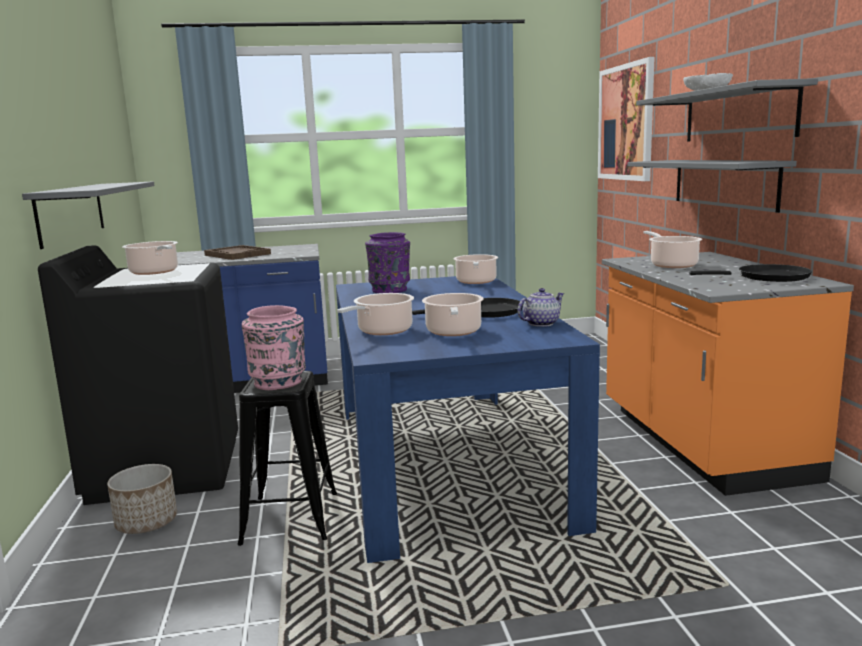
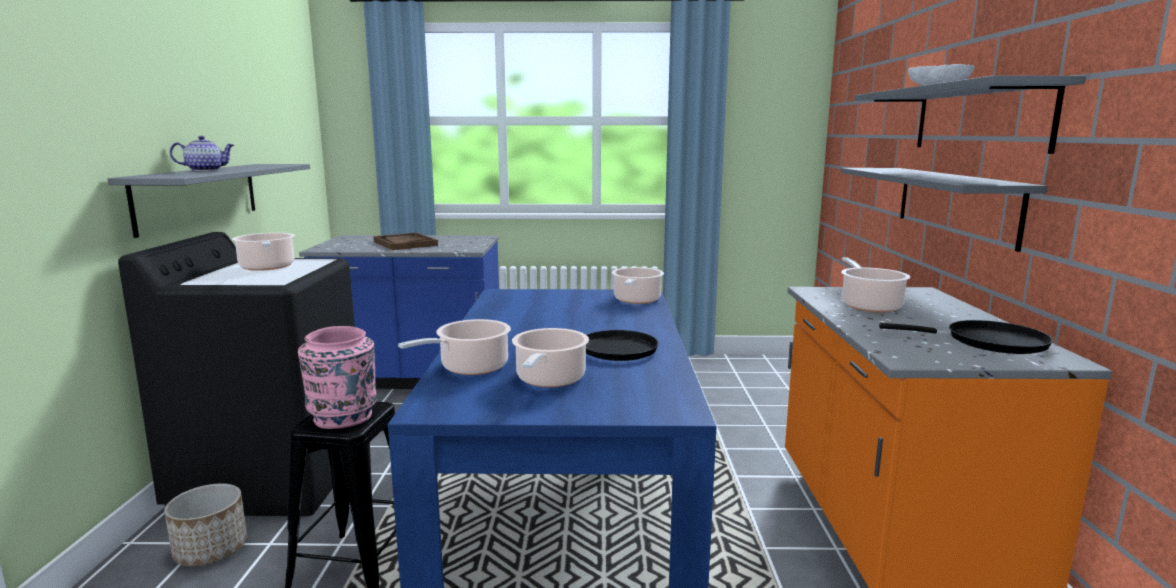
camera: 10 degrees right, 0 degrees up
purple vase [365,232,410,293] -> none
teapot [517,288,564,327] -> teapot moved to [170,136,234,171]
picture [598,57,655,181] -> none

